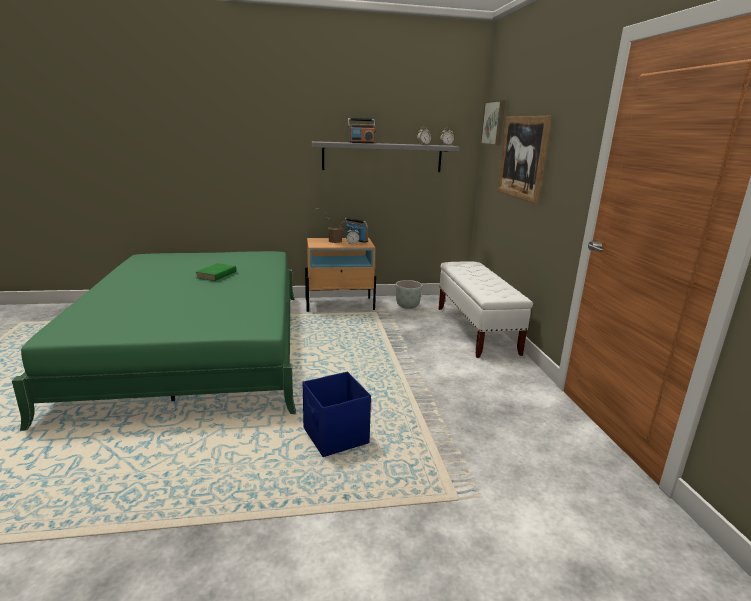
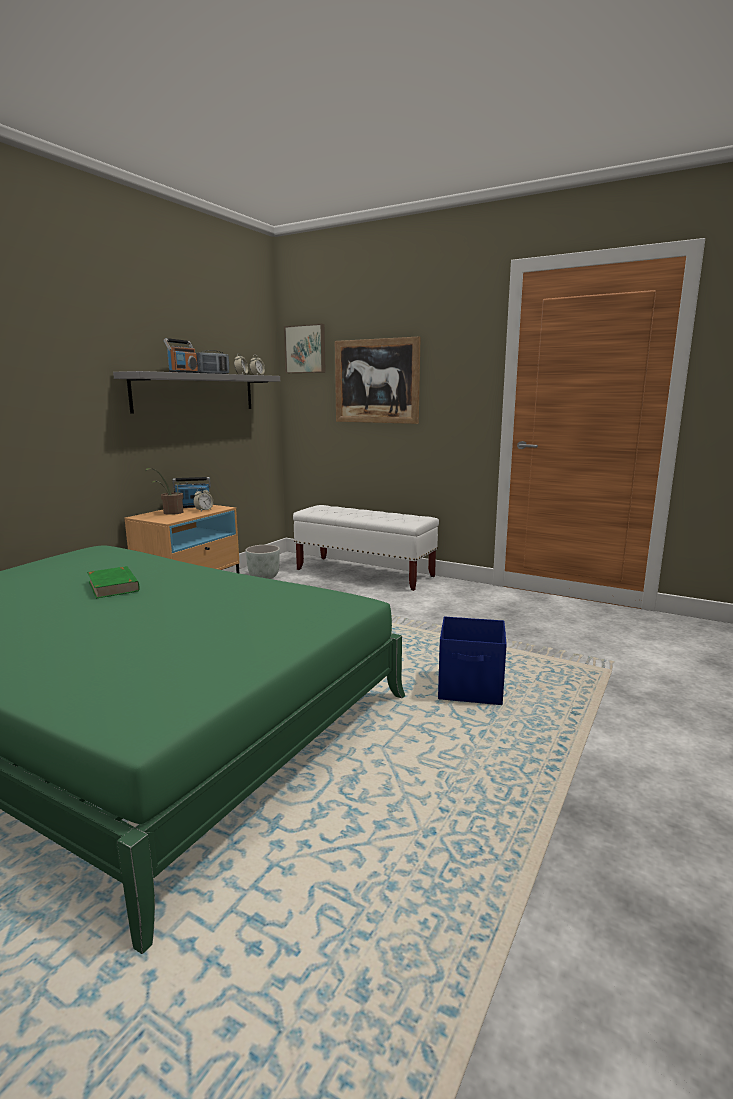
camera: 50 degrees left, 5 degrees down
none -> radio [196,350,229,374]

